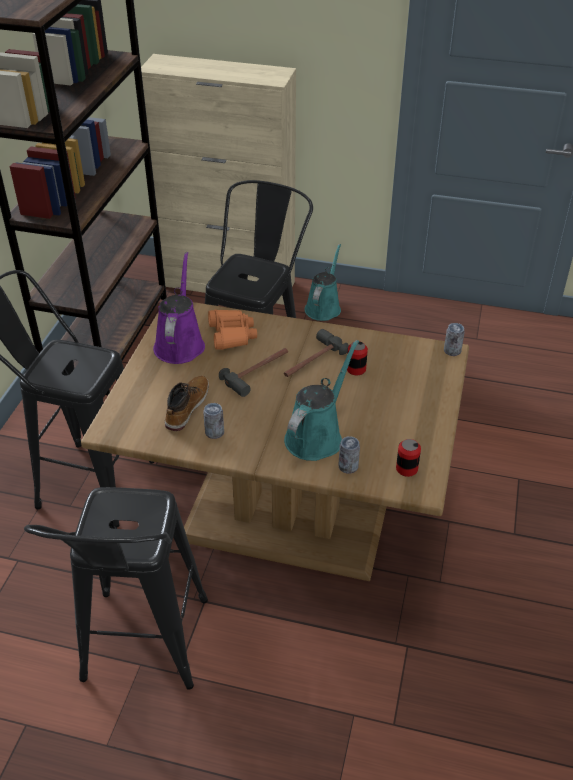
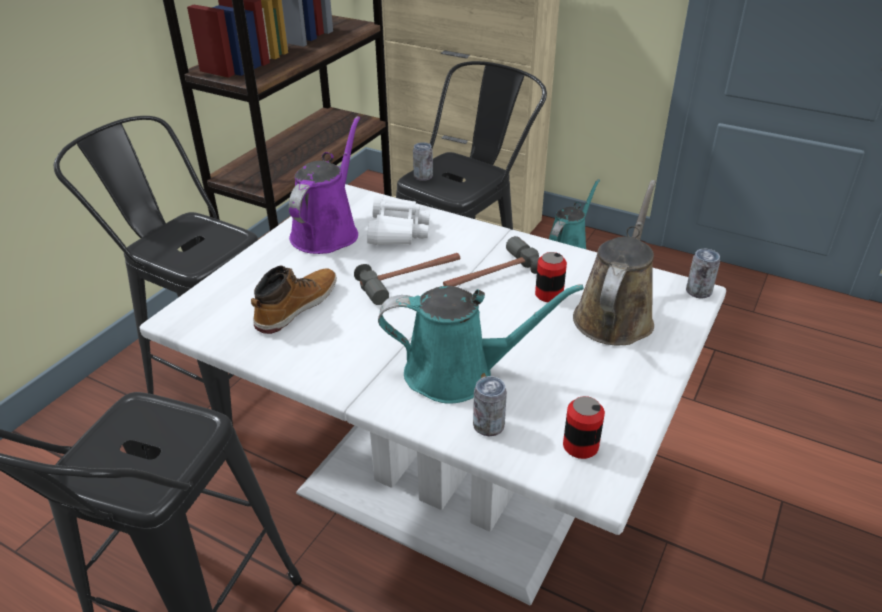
camera: 15 degrees right, 5 degrees down
brown dining table [81,302,469,581] -> white dining table [140,184,726,605]
can [203,403,224,439] -> can moved to [413,142,433,181]
orange binoculars [208,310,257,350] -> white binoculars [367,196,430,245]
turquoise watering can [284,340,359,461] -> turquoise watering can turned 45 degrees clockwise [378,284,584,404]
none -> brown watering can [573,180,656,346]

